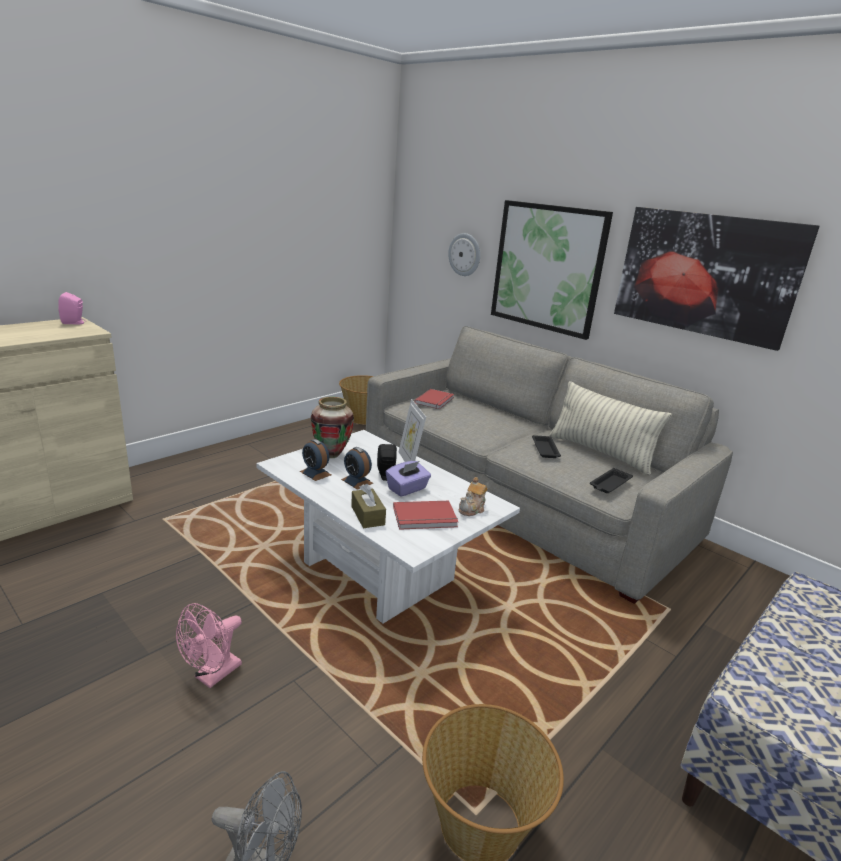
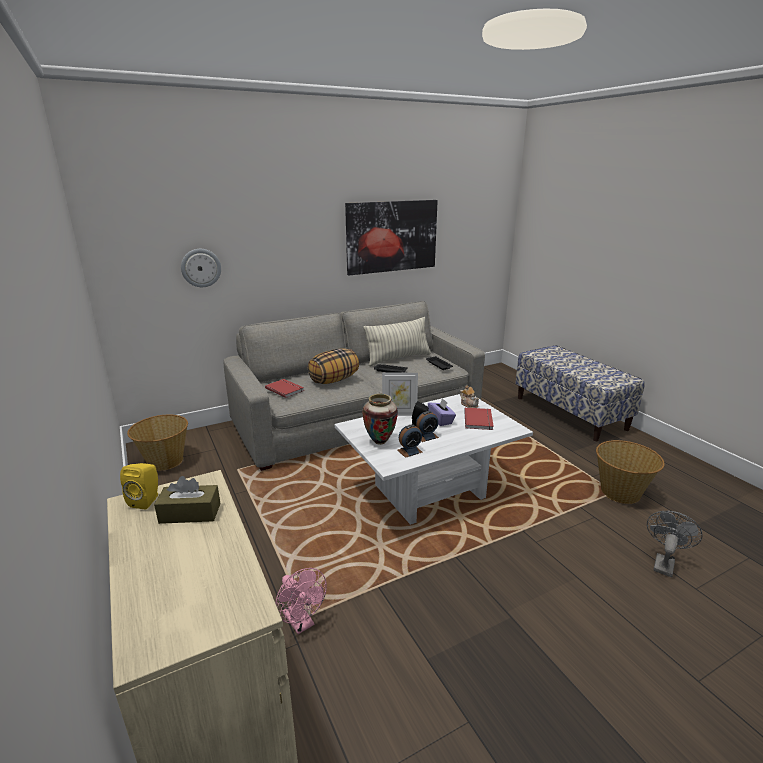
camera: 70 degrees left, 0 degrees up
pink speaker [58,292,86,324] -> yellow speaker [120,463,158,510]
pink fan [176,603,242,688] -> pink fan moved to [275,568,327,634]
brown tissue box [351,484,386,528] -> brown tissue box moved to [154,476,221,524]
picture [491,200,613,340] -> none
none -> pillow [308,348,359,384]

